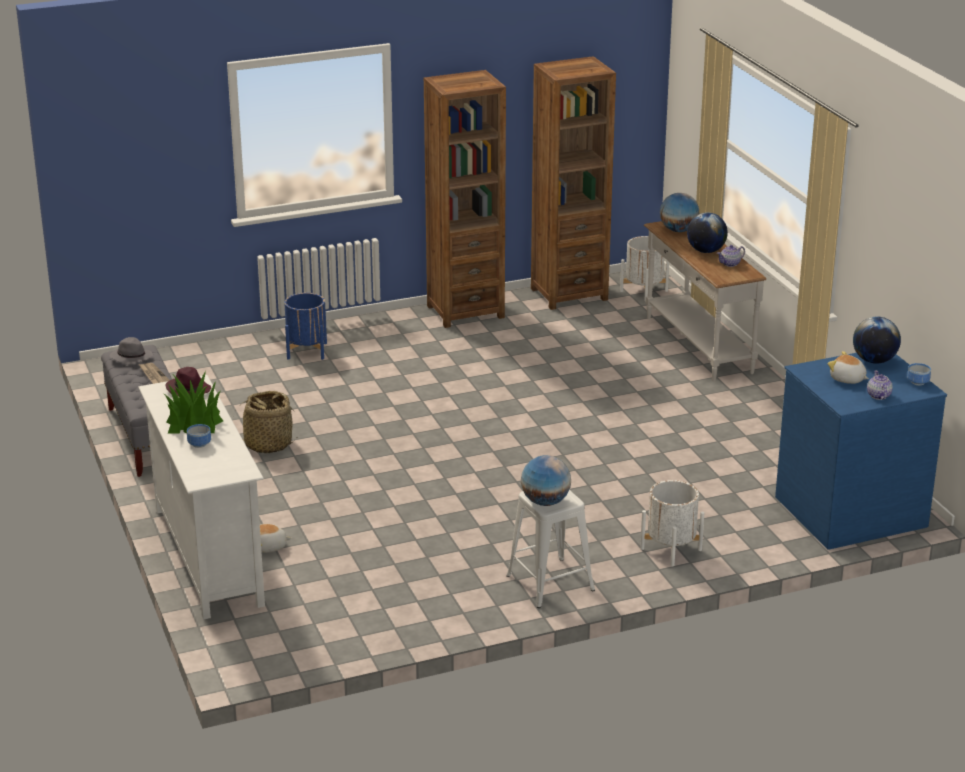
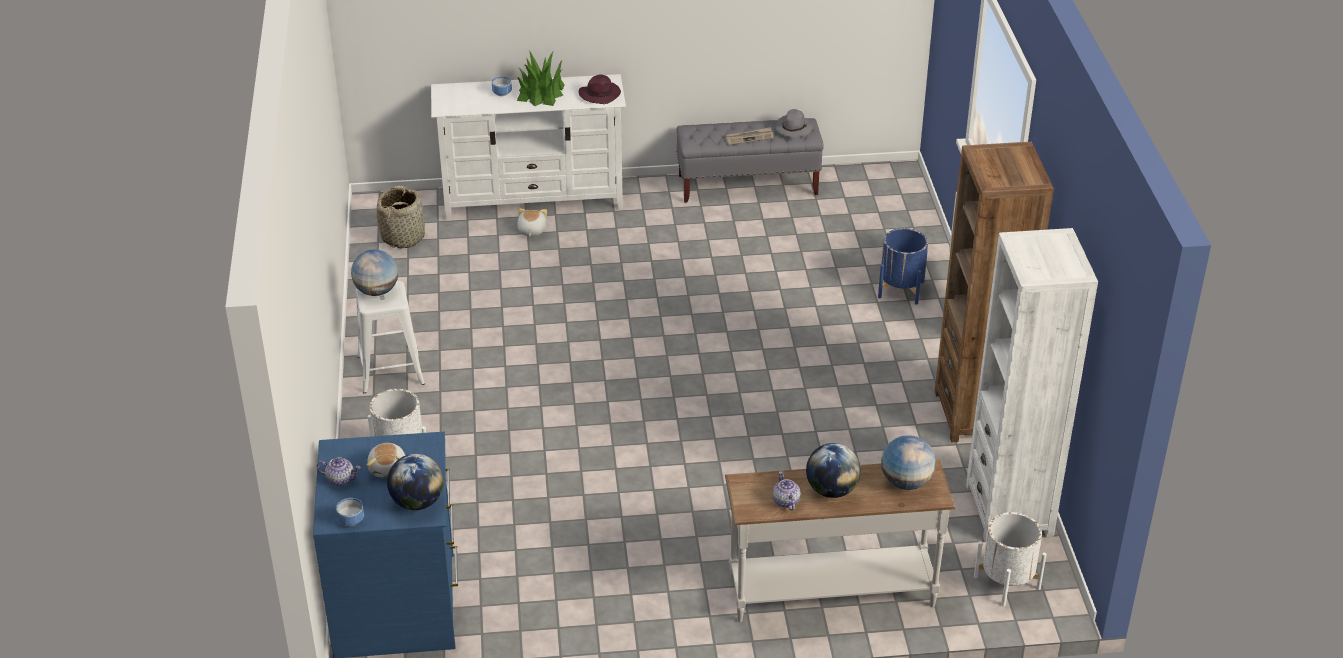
camera: 105 degrees right, 10 degrees up
basket [233,391,298,453] -> basket moved to [377,186,425,248]
brown bookcase [531,56,616,310] -> white bookcase [966,228,1098,542]
plush toy [828,351,869,384] -> plush toy turned 120 degrees clockwise [367,443,405,477]

